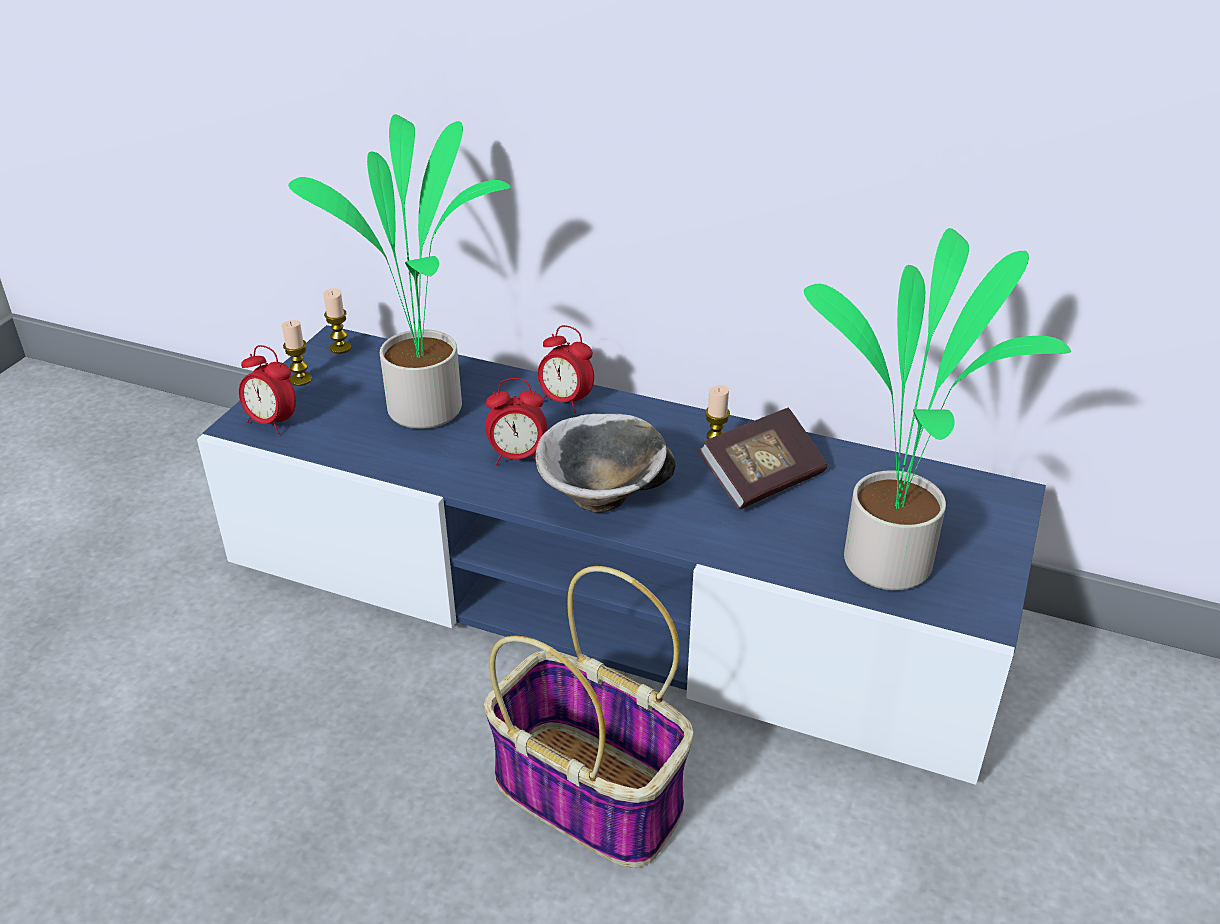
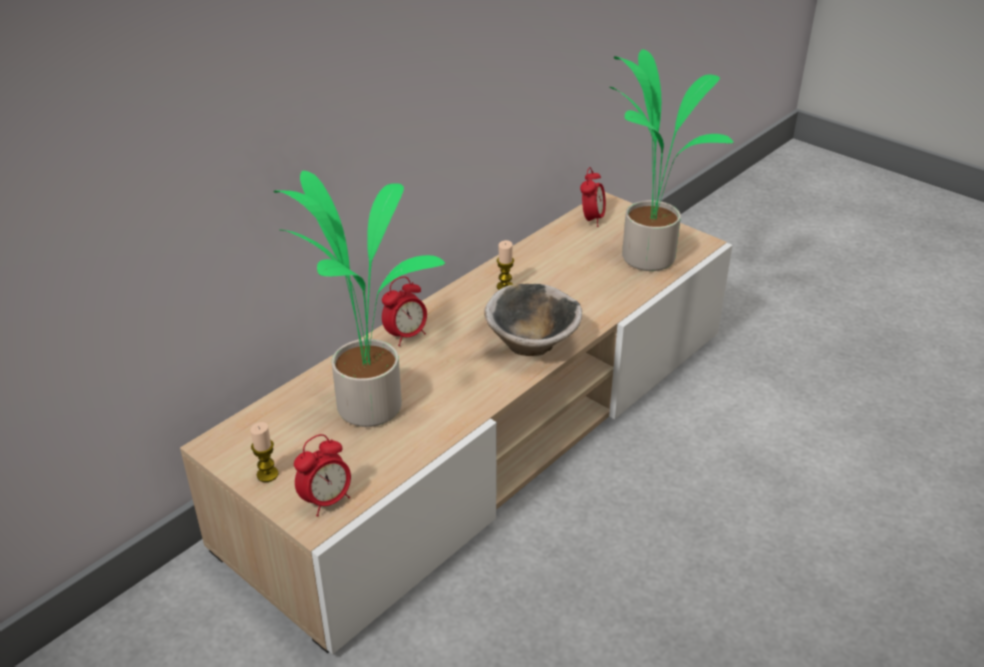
camera: 70 degrees left, 0 degrees up
blue tv stand [197,325,1046,785] -> beige tv stand [180,192,732,655]
candle [323,288,351,354] -> none
basket [484,566,693,868] -> none
alarm clock [485,378,547,465] -> alarm clock moved to [580,167,606,227]
book [698,408,827,510] -> none

